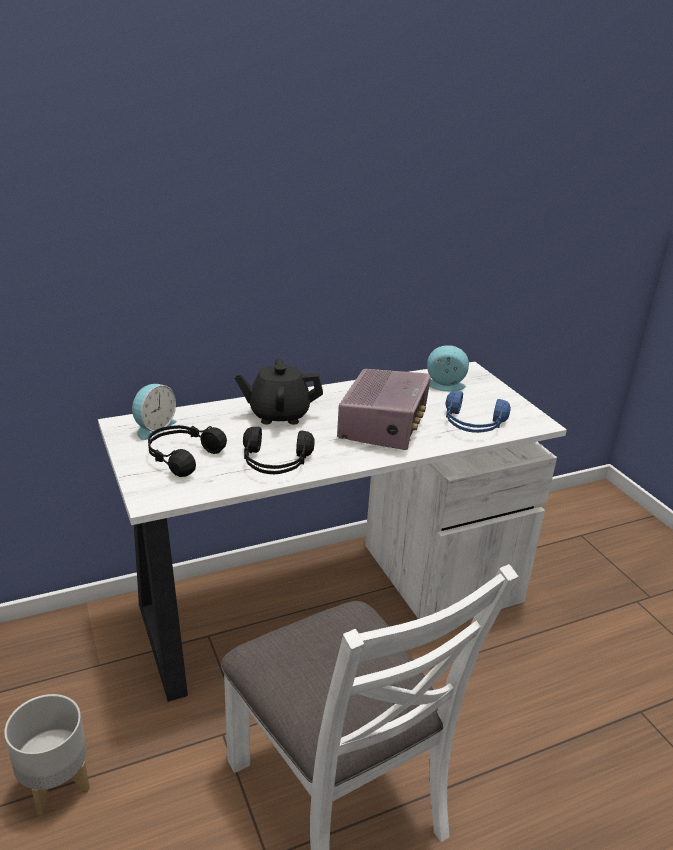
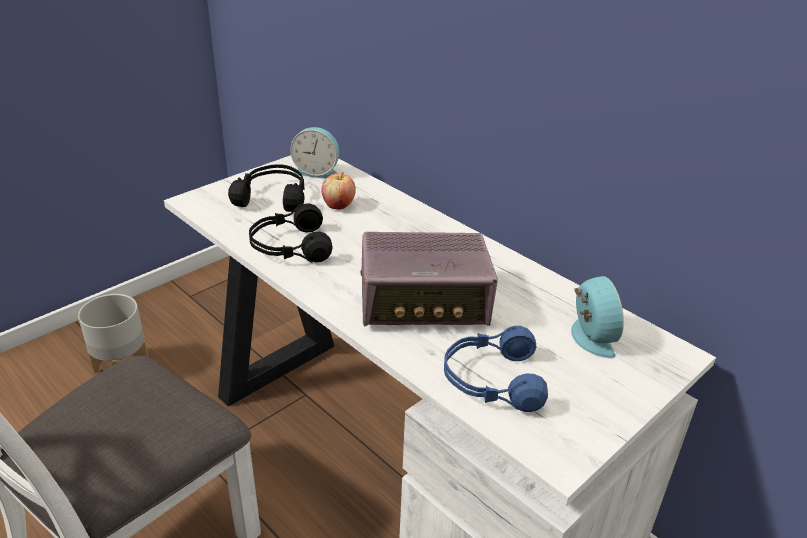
camera: 70 degrees right, 5 degrees up
black teapot [235,359,323,425] -> none
none -> apple [321,172,356,209]

